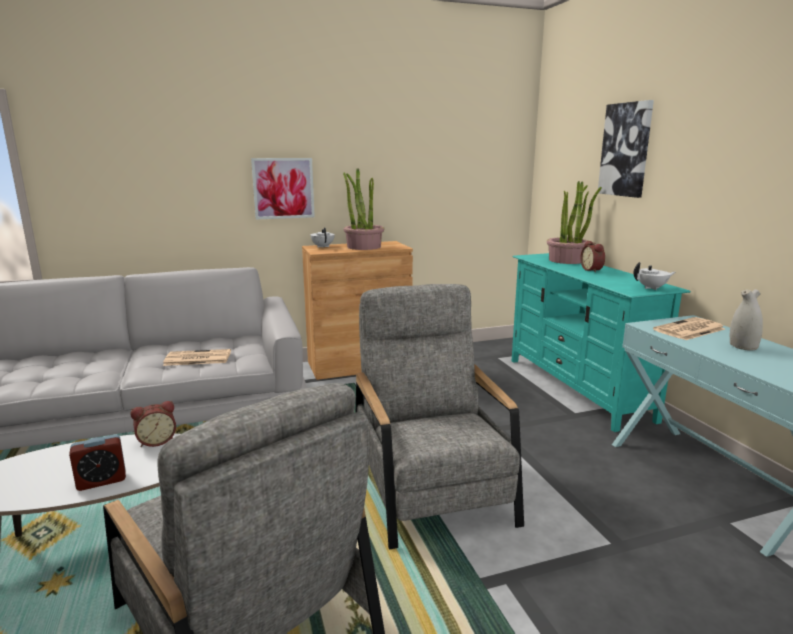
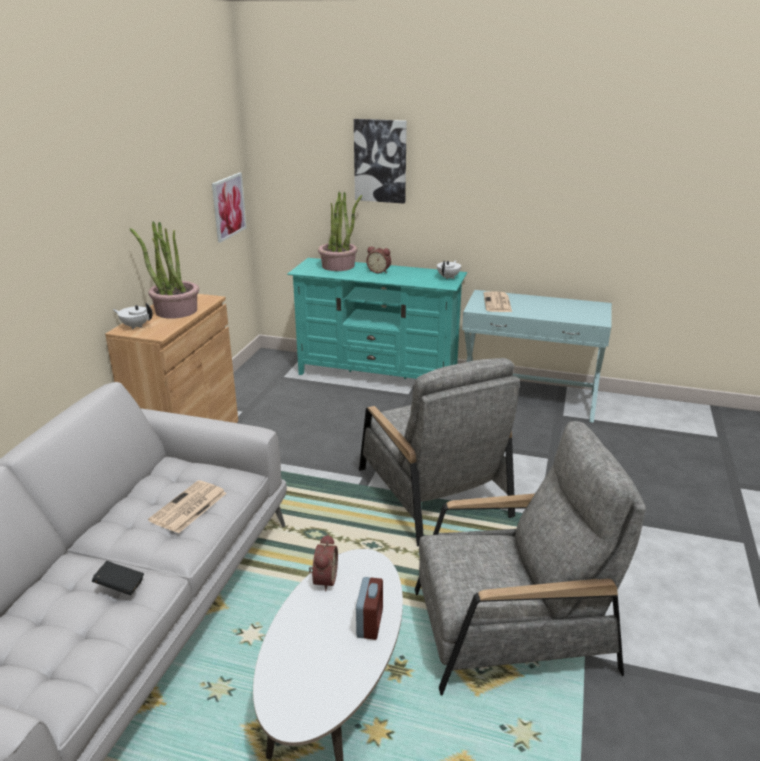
camera: 55 degrees left, 10 degrees up
picture [251,158,315,220] -> picture moved to [212,173,246,243]
grey armchair [356,284,524,550] -> grey armchair turned 135 degrees counterclockwise [359,358,519,547]
white vase [730,289,763,351] -> none
none -> black book [92,561,144,595]

